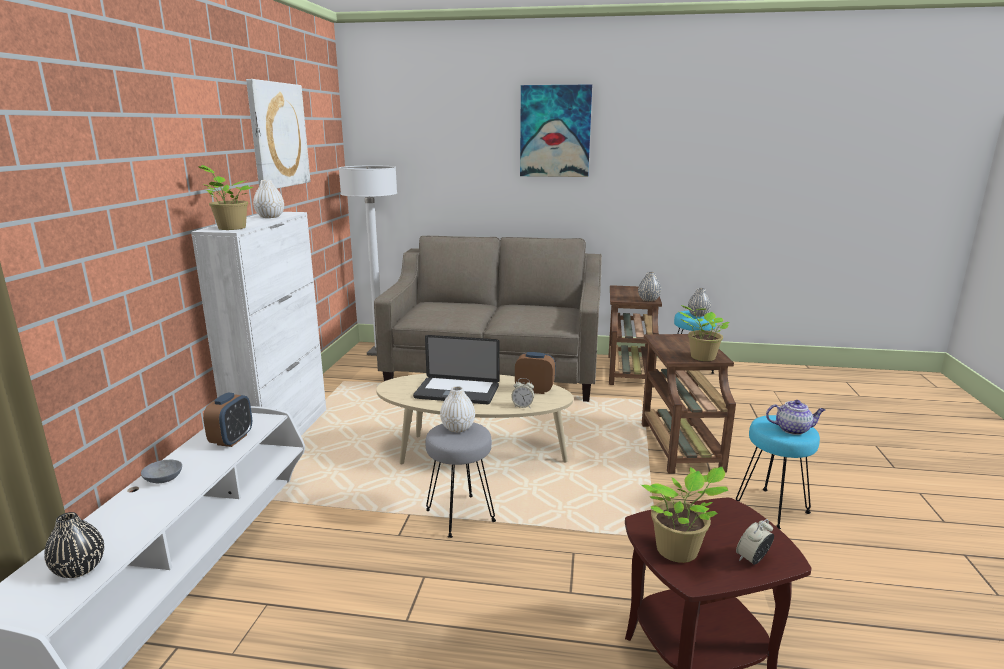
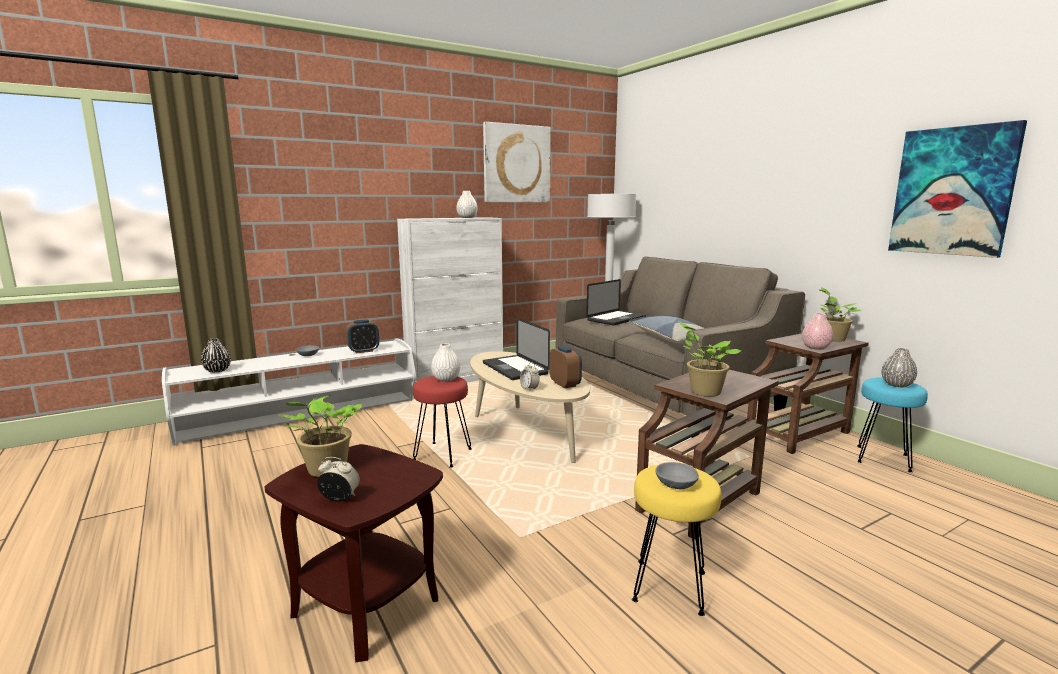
camera: 50 degrees right, 5 degrees down
potted plant [198,165,253,230] -> potted plant moved to [819,287,862,342]
grey stool [425,422,496,538] -> red stool [413,376,472,468]
picture [520,84,592,177] -> picture moved to [888,120,1027,258]
grey vase [638,272,661,301] -> pink vase [802,313,833,350]
turquoise stool [736,415,820,529] -> yellow stool [632,465,722,616]
teapot [766,400,825,435] -> grey bowl [655,462,699,489]
none -> laptop [586,279,646,325]
none -> pillow [629,315,703,344]

